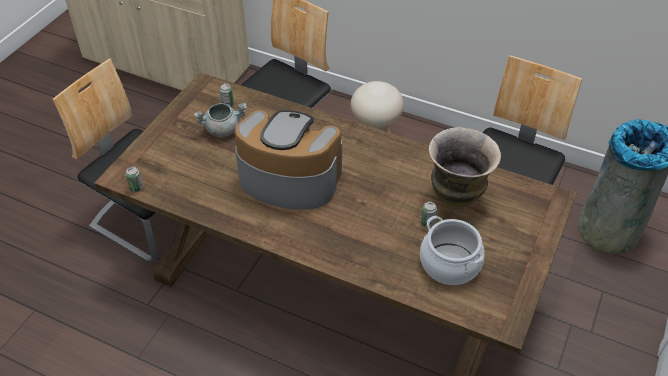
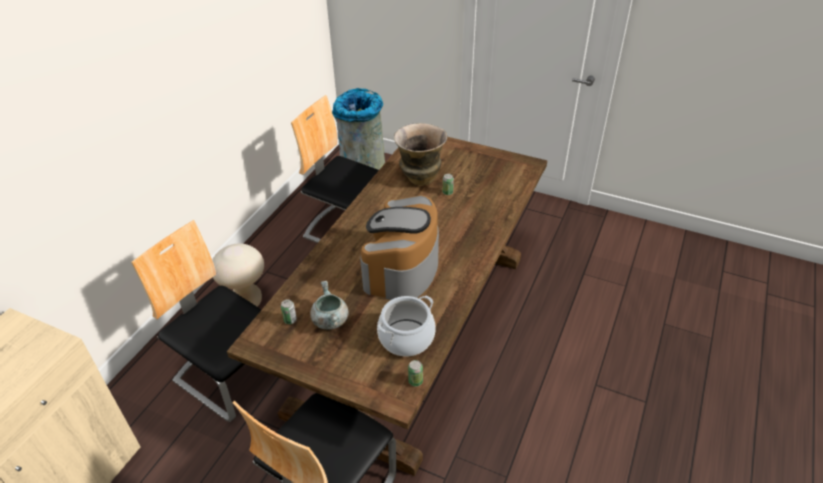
camera: 90 degrees left, 5 degrees down
cooking pot [420,216,485,285] -> cooking pot moved to [377,296,436,356]

